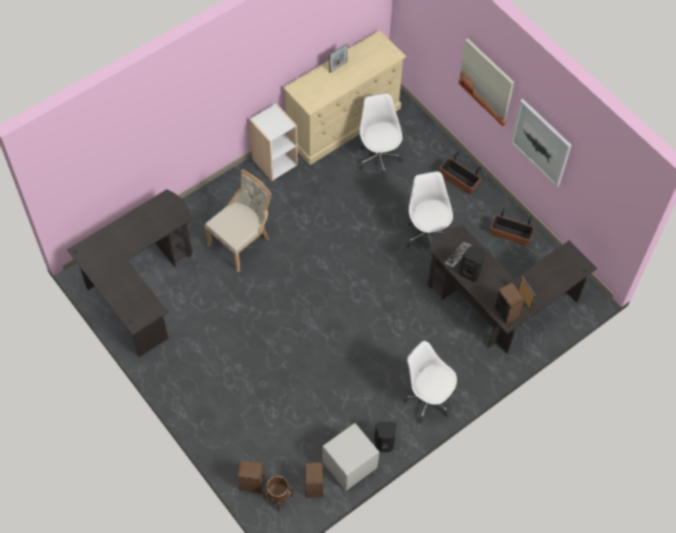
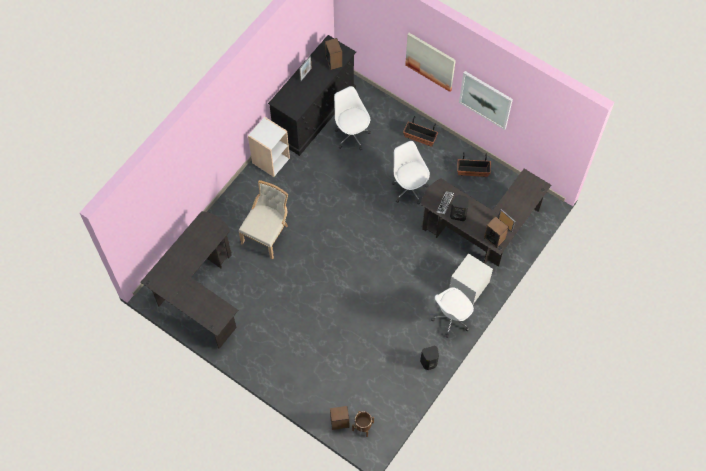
camera: 15 degrees left, 5 degrees up
beige dresser [283,30,406,165] -> black dresser [268,35,356,156]
speaker [305,462,323,498] -> speaker moved to [325,38,342,70]
white nightstand [322,423,379,491] -> white nightstand moved to [449,253,493,304]
white office chair [403,341,457,424] -> white office chair turned 60 degrees counterclockwise [431,287,474,338]

